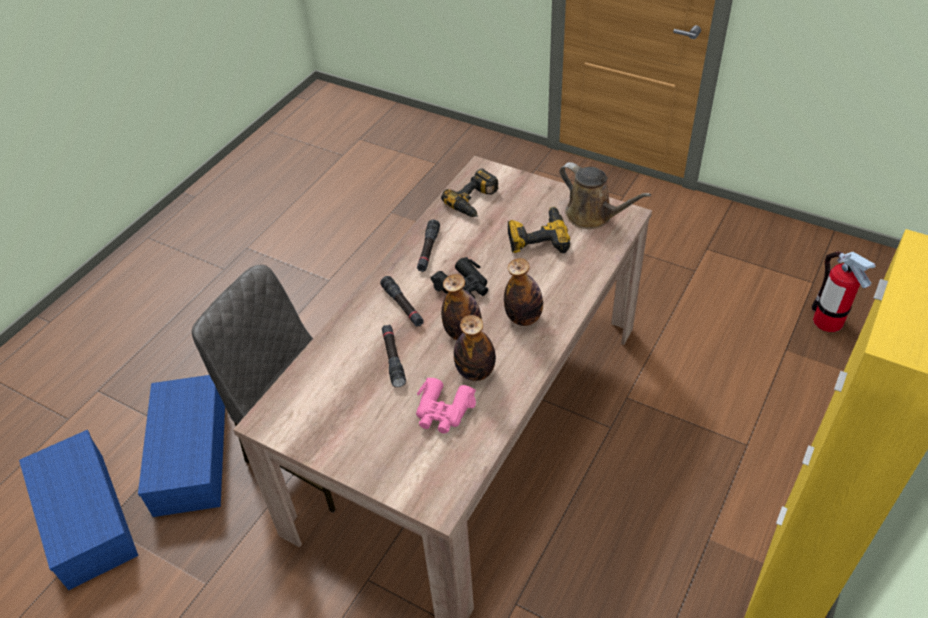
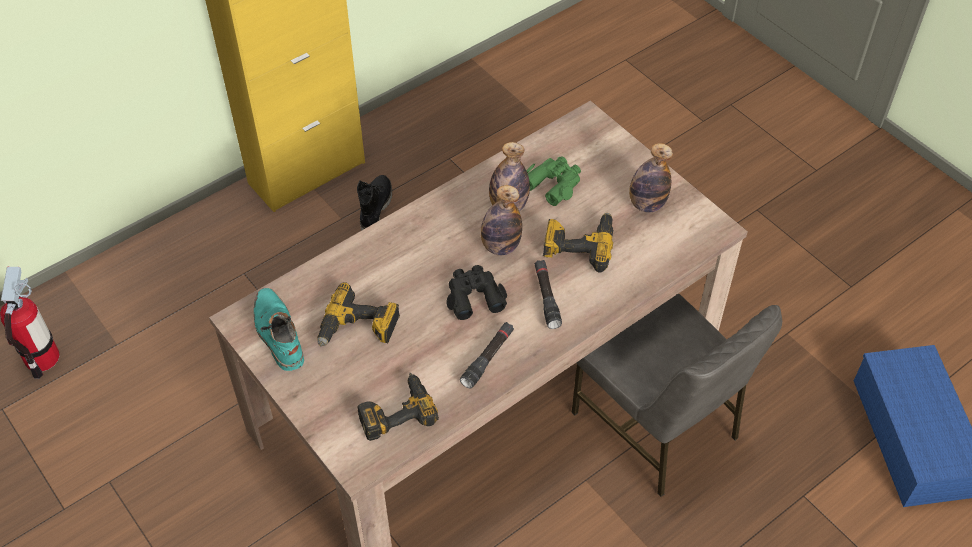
camera: 160 degrees left, 5 degrees up
blue storage box [138,375,225,517] -> none
black flashlight [382,325,406,387] -> power drill [543,213,613,273]
pink binoculars [416,378,476,434] -> green binoculars [526,156,581,206]
bottle [504,258,543,326] -> bottle moved to [629,143,673,212]
brown watering can [560,162,651,229] -> turquoise boot [254,288,304,371]
none -> black boot [357,175,392,231]

